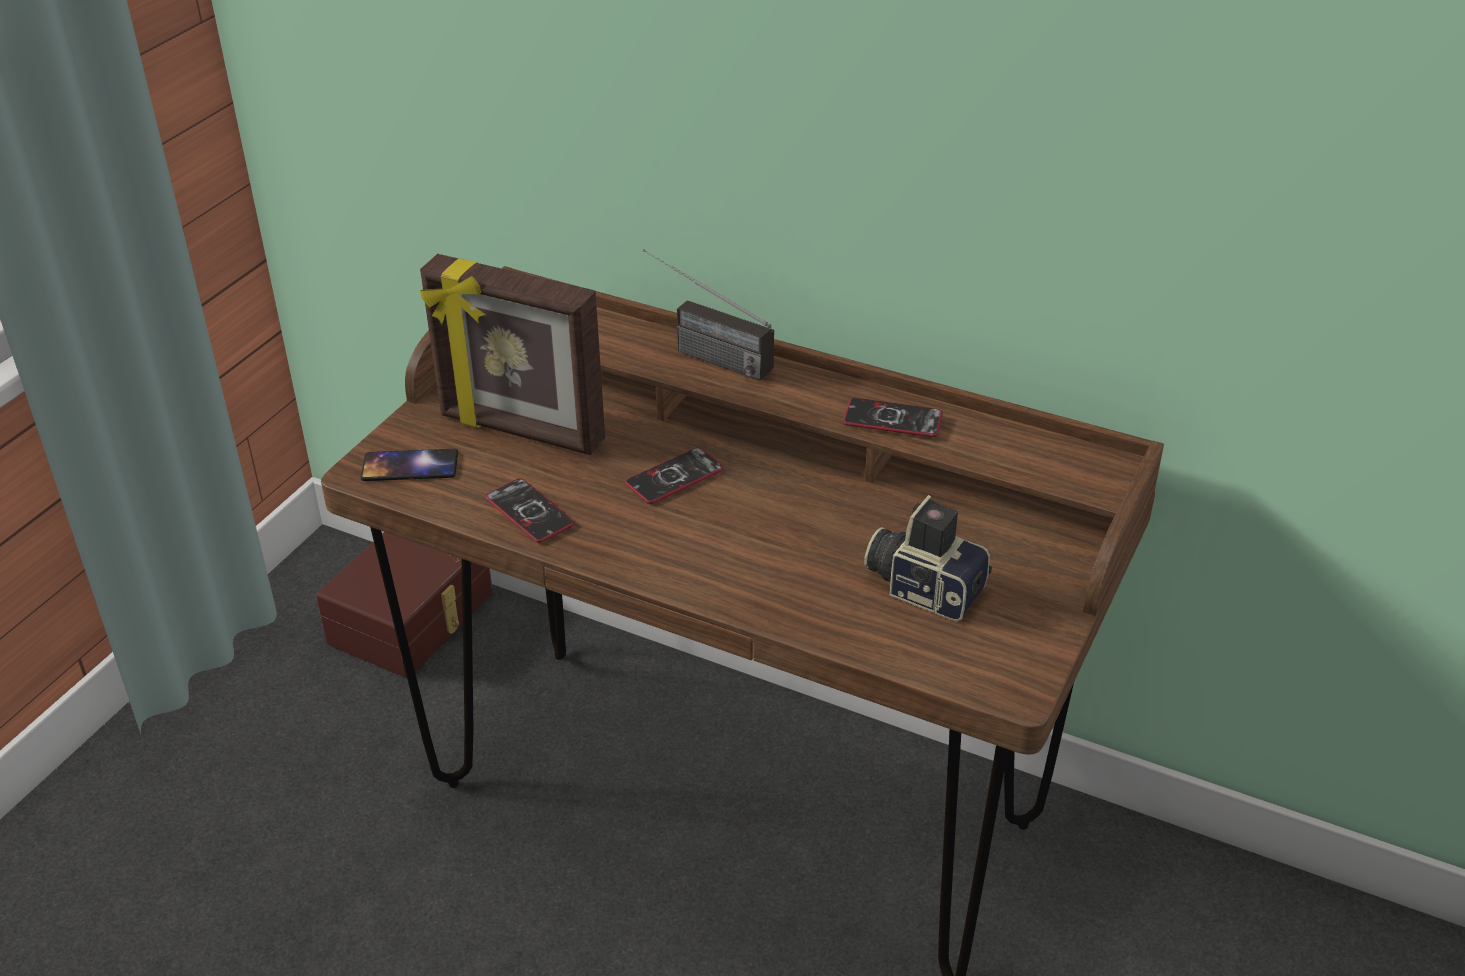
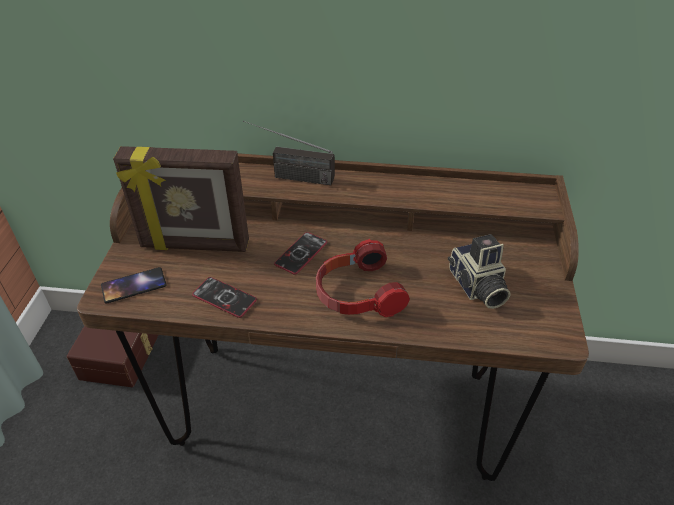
camera: 20 degrees left, 5 degrees up
phone [843,398,943,437] -> none
camera [864,495,992,621] -> camera turned 120 degrees counterclockwise [448,234,510,309]
none -> headphones [316,239,410,317]

